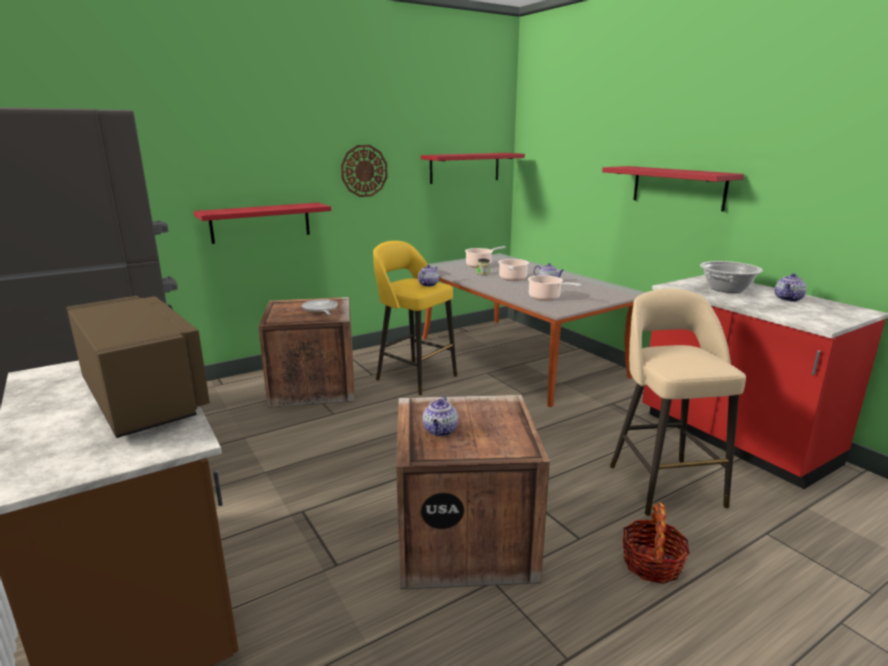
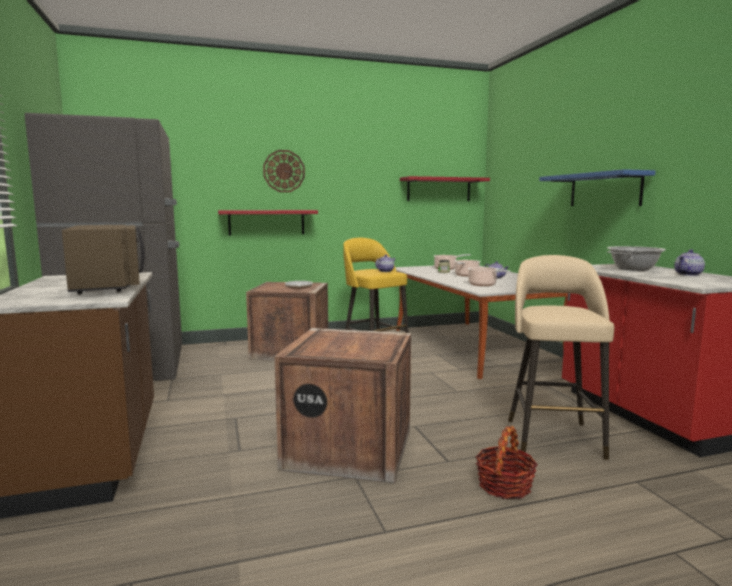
camera: 15 degrees right, 10 degrees down
wall clock [341,145,388,197] -> wall clock moved to [263,150,305,192]
teapot [423,396,458,436] -> none
red shelf [602,166,744,212] -> blue shelf [539,169,655,206]

